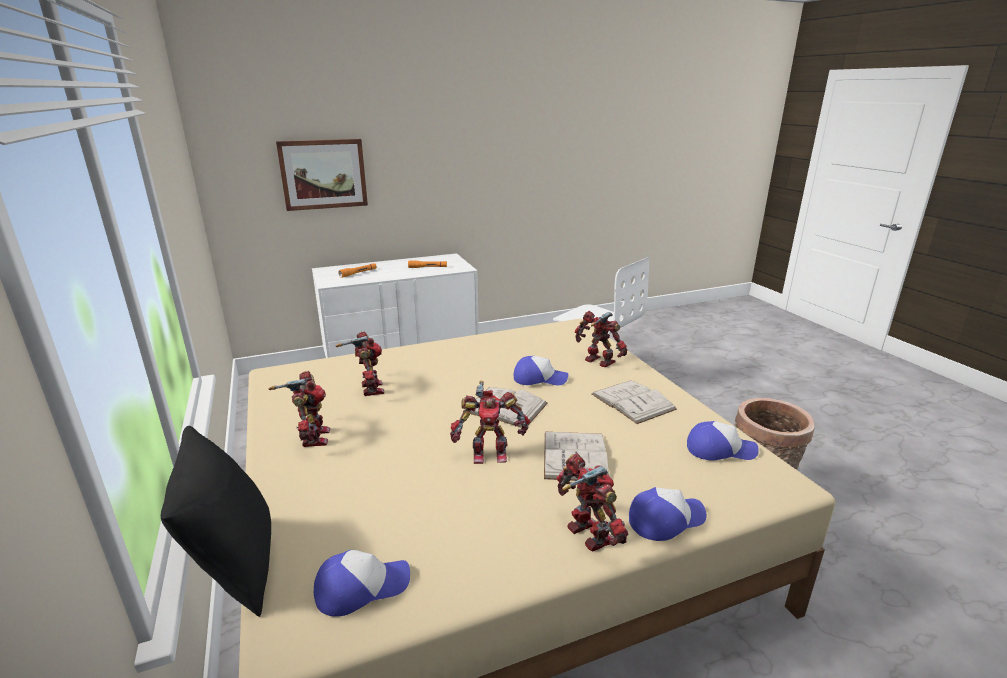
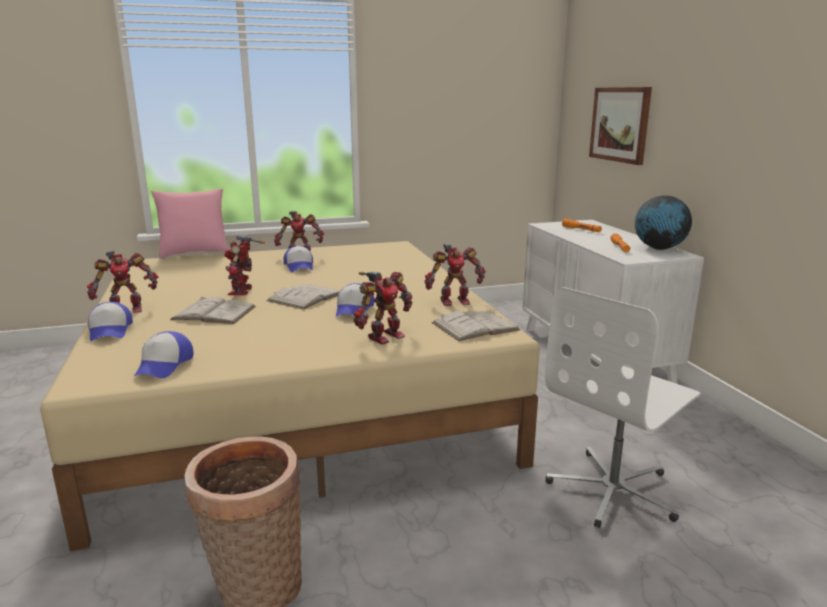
camera: 95 degrees right, 5 degrees down
black pillow [161,426,271,617] -> pink pillow [151,189,229,258]
cap [314,550,410,617] -> cap moved to [283,246,313,272]
toy robot [336,331,384,396] -> toy robot moved to [425,244,486,306]
white book [592,380,677,424] -> white book moved to [432,311,520,341]
none -> globe [635,195,692,250]

